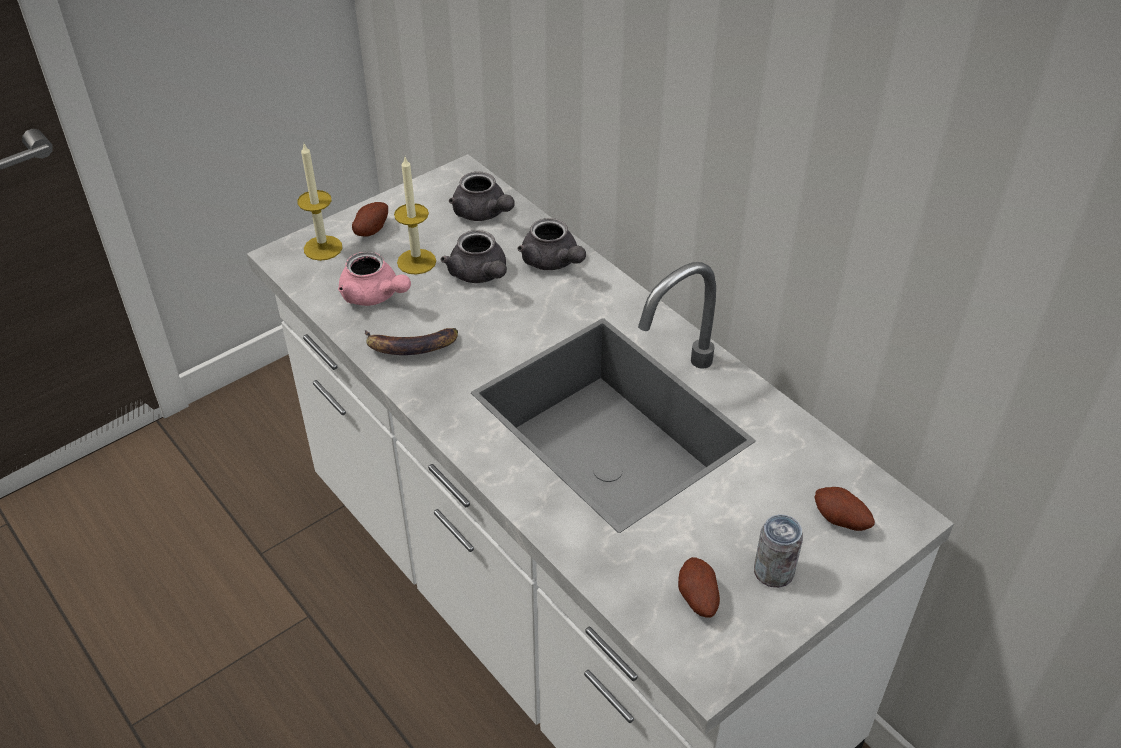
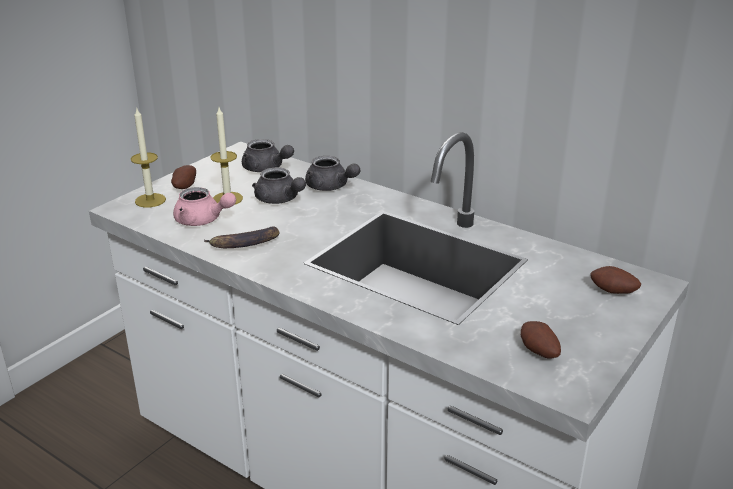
camera: 15 degrees left, 15 degrees down
can [754,514,803,588] -> none

